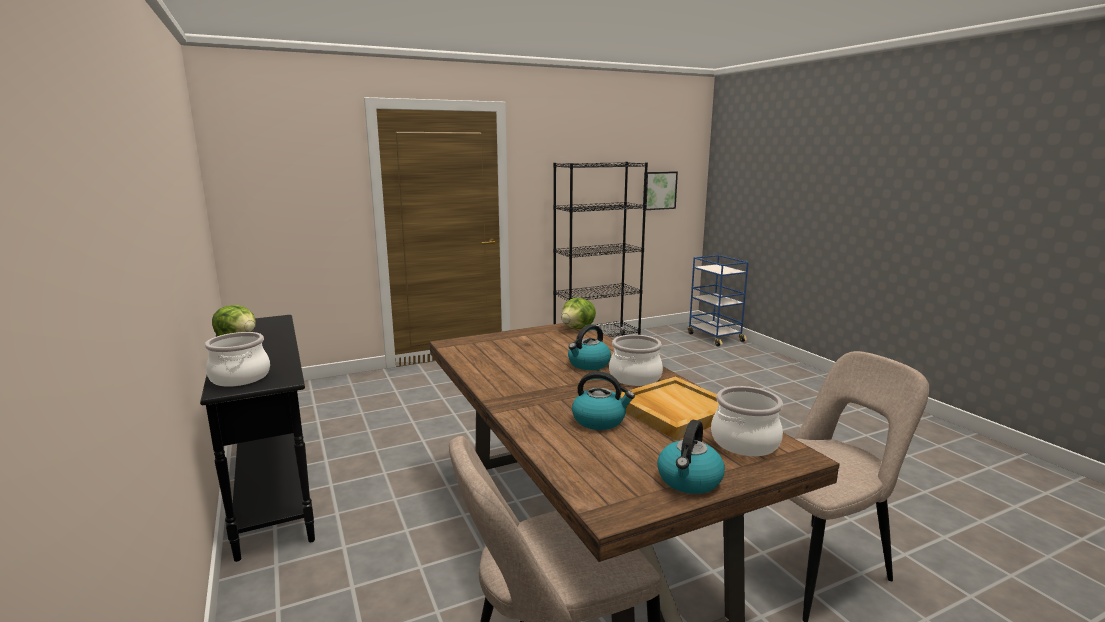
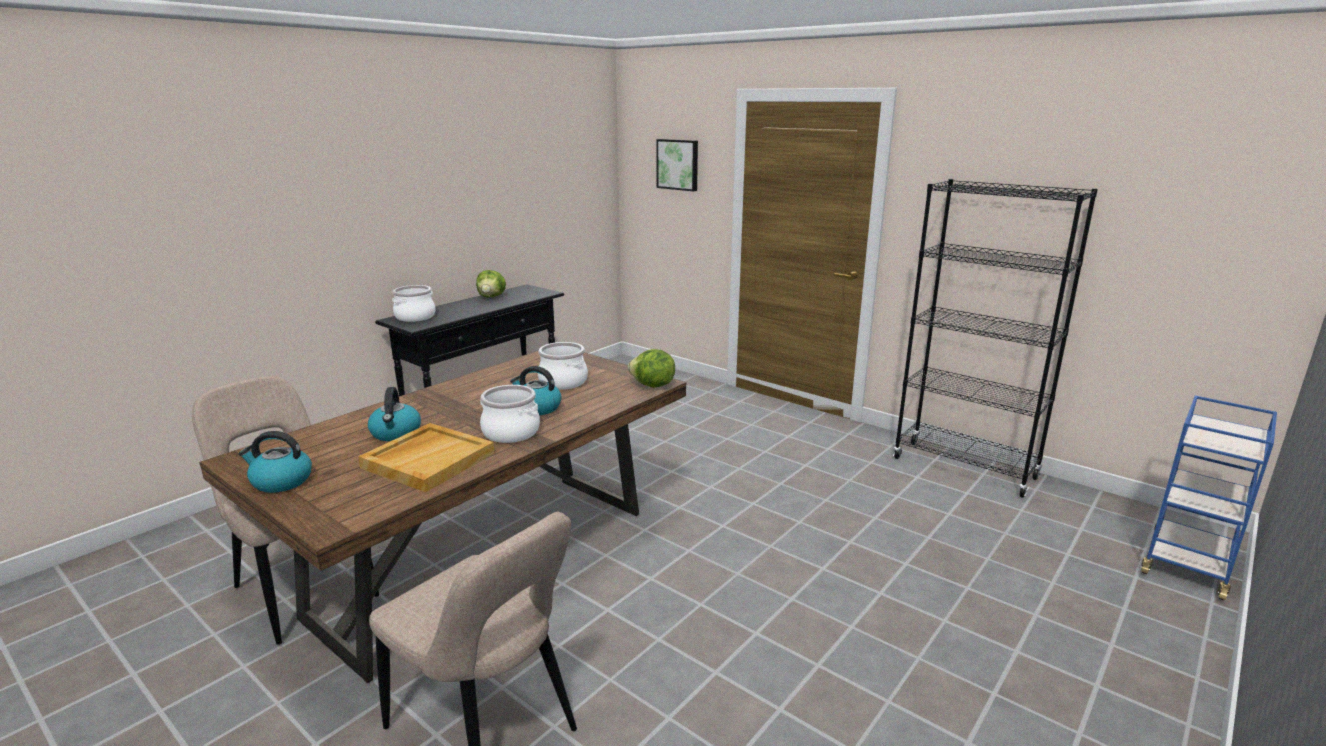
camera: 65 degrees right, 5 degrees up
picture [643,171,678,210] -> picture moved to [656,139,698,191]
cooking pot [711,386,783,456] -> cooking pot moved to [538,342,588,390]

